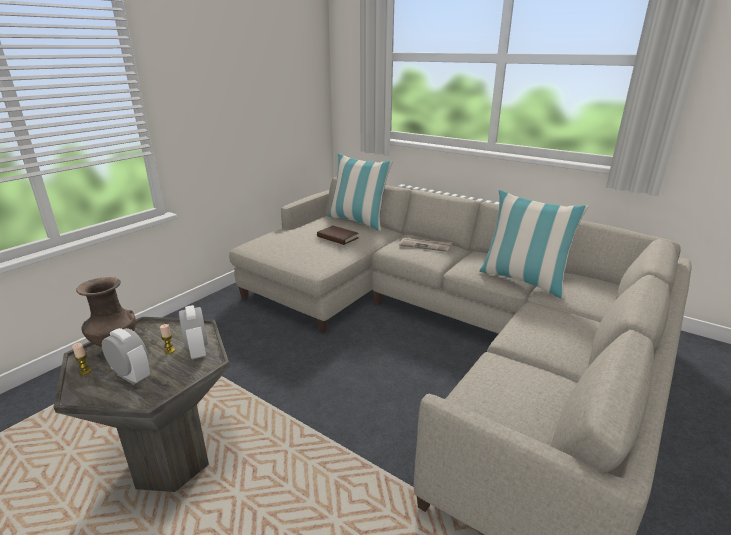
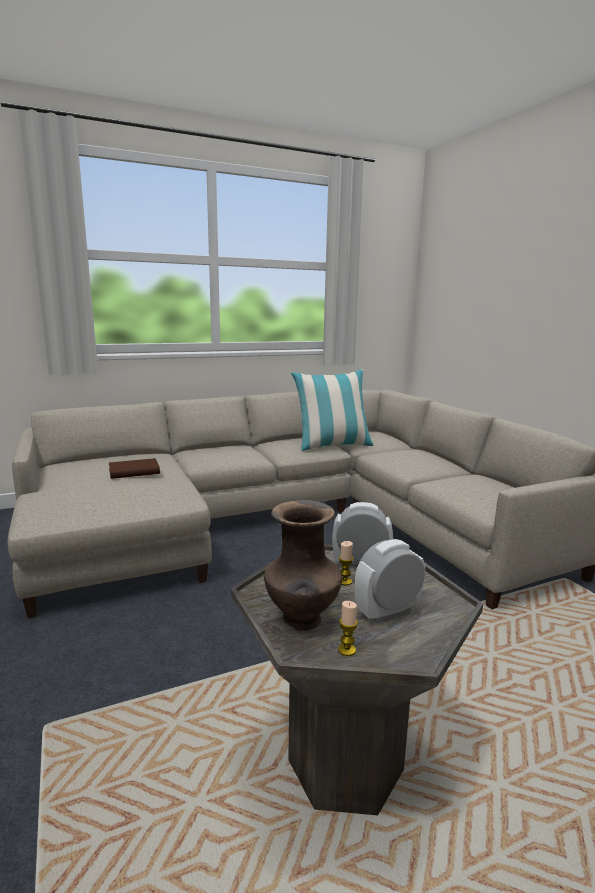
camera: 60 degrees left, 10 degrees down
pillow [328,153,393,231] -> none
newspaper [399,238,452,252] -> none

